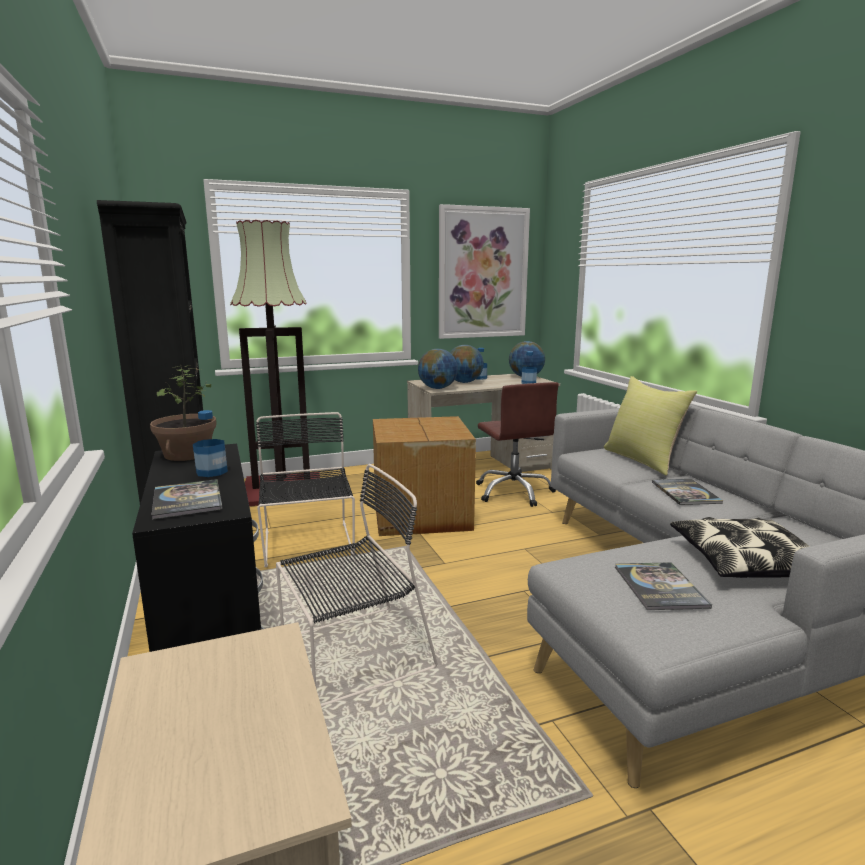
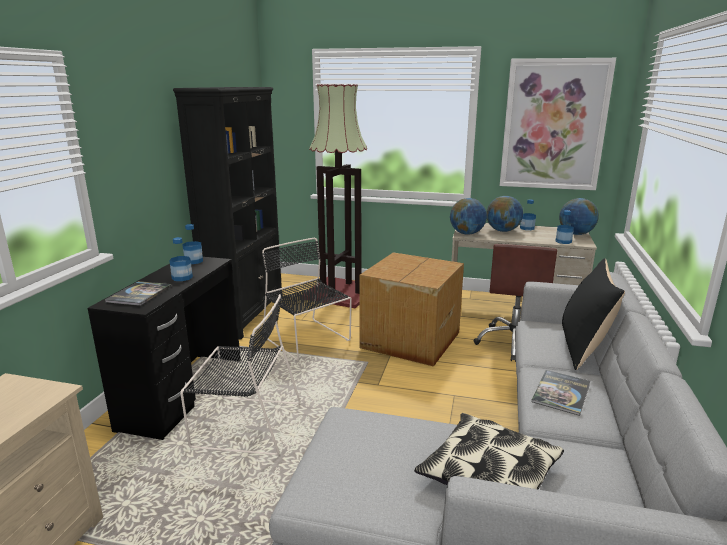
camera: 35 degrees right, 5 degrees up
potted plant [150,365,217,461] -> bottle [182,224,203,264]
black chair [256,412,355,567] -> black chair turned 60 degrees counterclockwise [262,238,352,360]
yellow pillow [604,376,697,476] -> black pillow [562,258,625,370]
book [615,562,712,610] -> none

